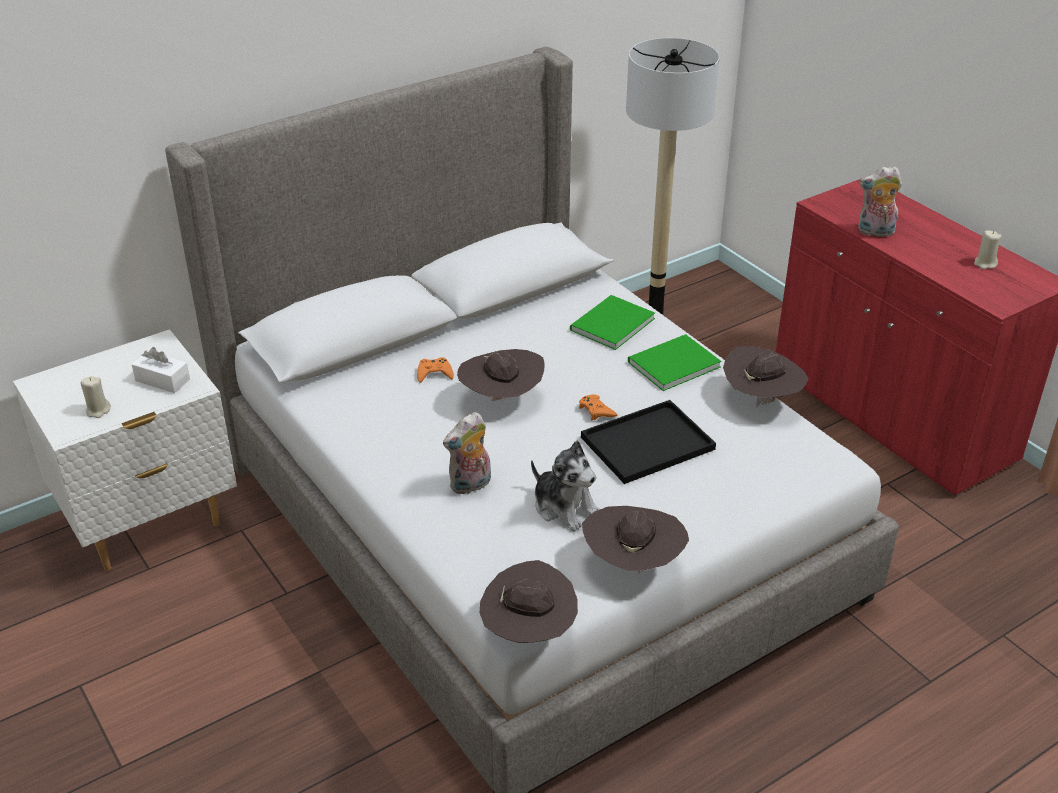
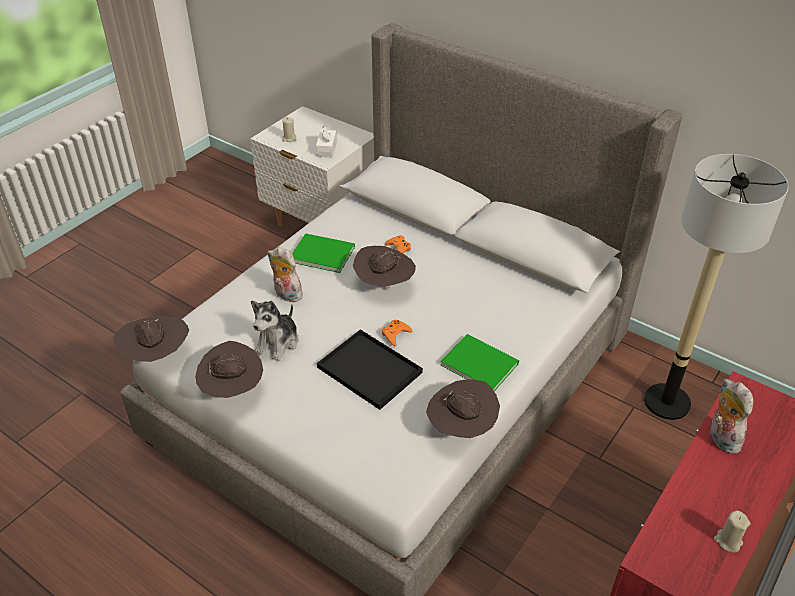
camera: 70 degrees right, 5 degrees up
green book [570,295,655,350] -> green book moved to [292,233,355,273]

